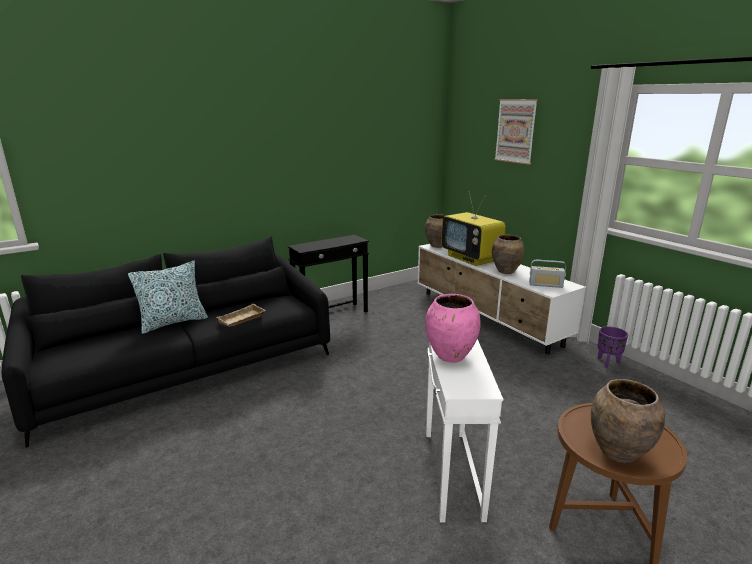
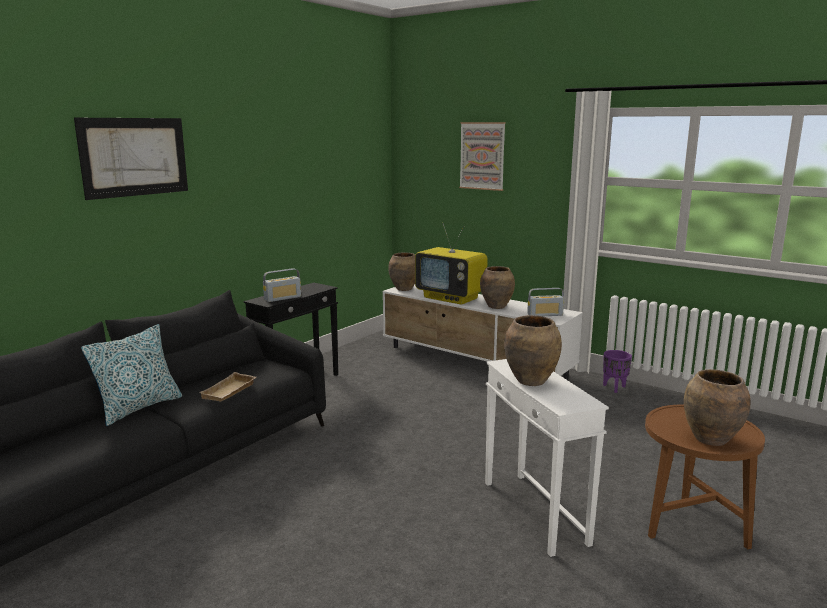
camera: 20 degrees left, 5 degrees down
pink vase [425,294,481,363] -> brown vase [504,315,562,386]
none -> picture [74,118,188,200]
none -> radio [263,268,301,302]

